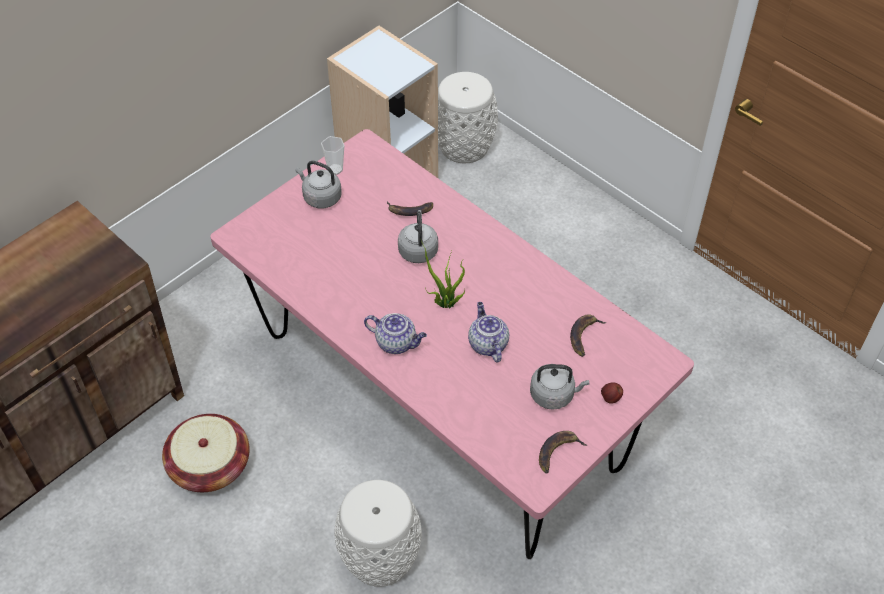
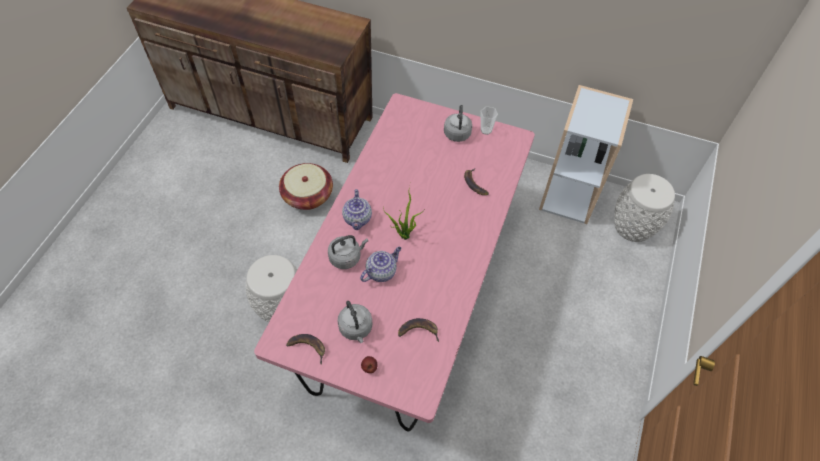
camera: 65 degrees right, 5 degrees up
grey kettle [398,210,438,263] -> grey kettle moved to [328,235,368,269]

